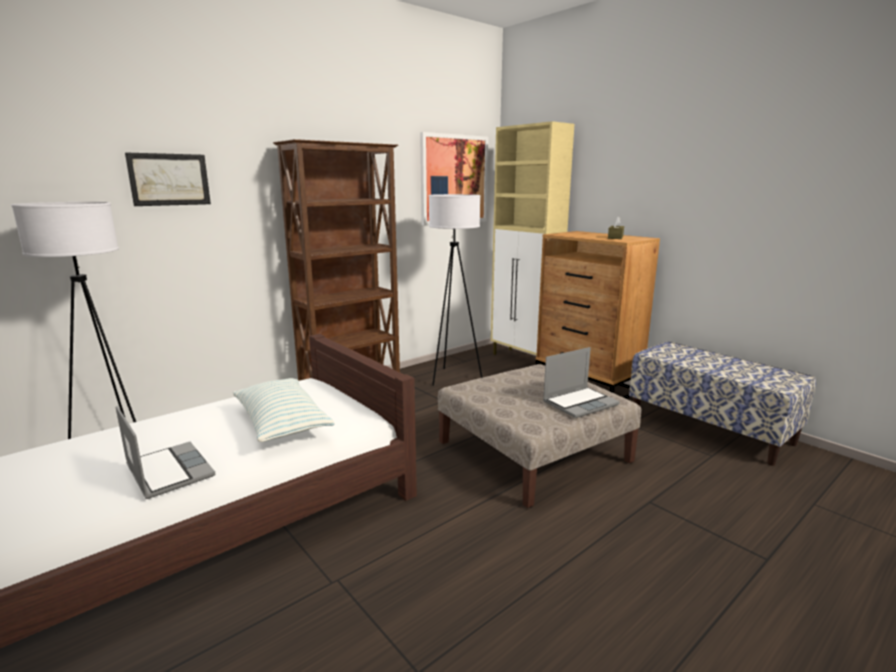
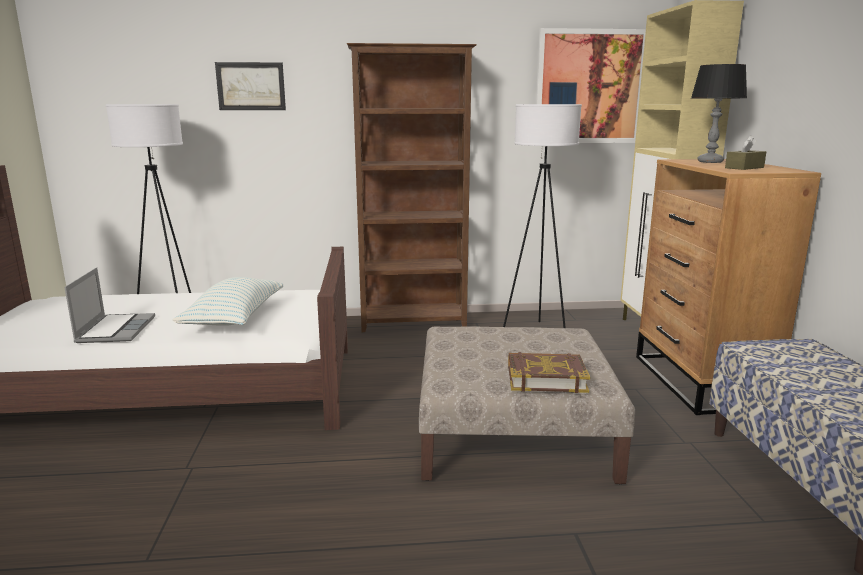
camera: 35 degrees right, 0 degrees up
laptop [543,347,620,418] -> book [508,352,590,393]
none -> table lamp [691,64,747,163]

